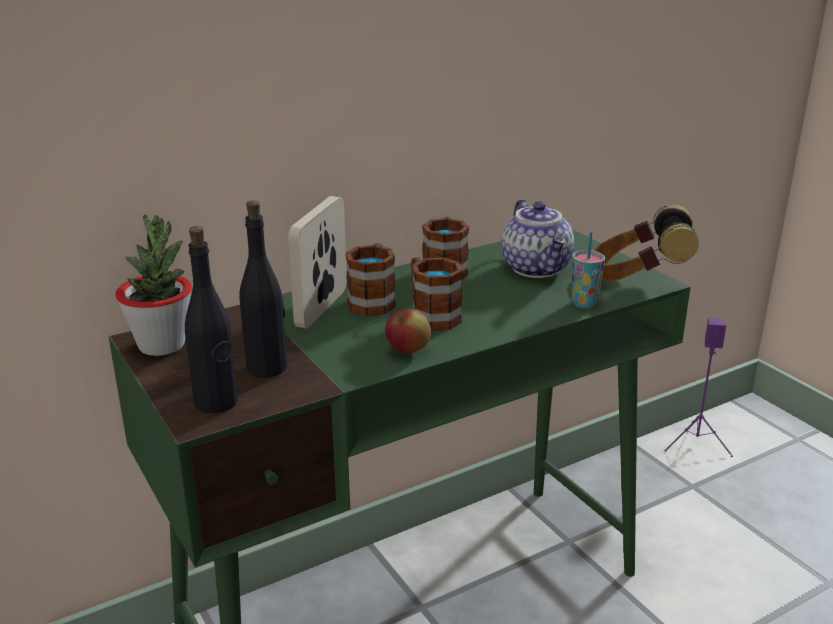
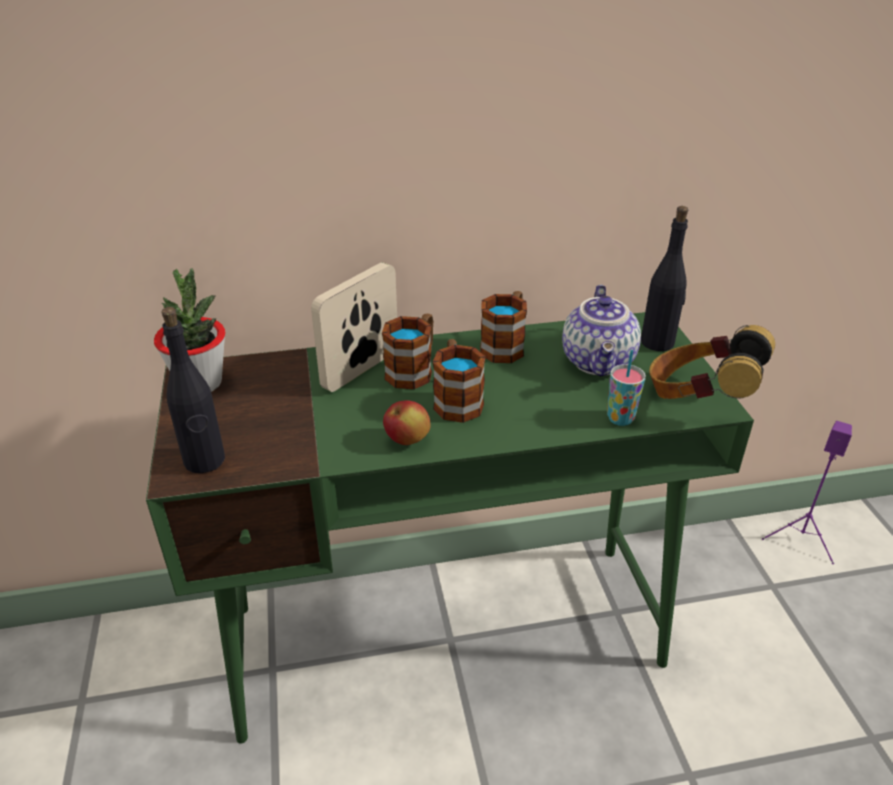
camera: 20 degrees right, 10 degrees up
black bottle [239,200,287,377] -> black bottle moved to [641,206,688,351]

